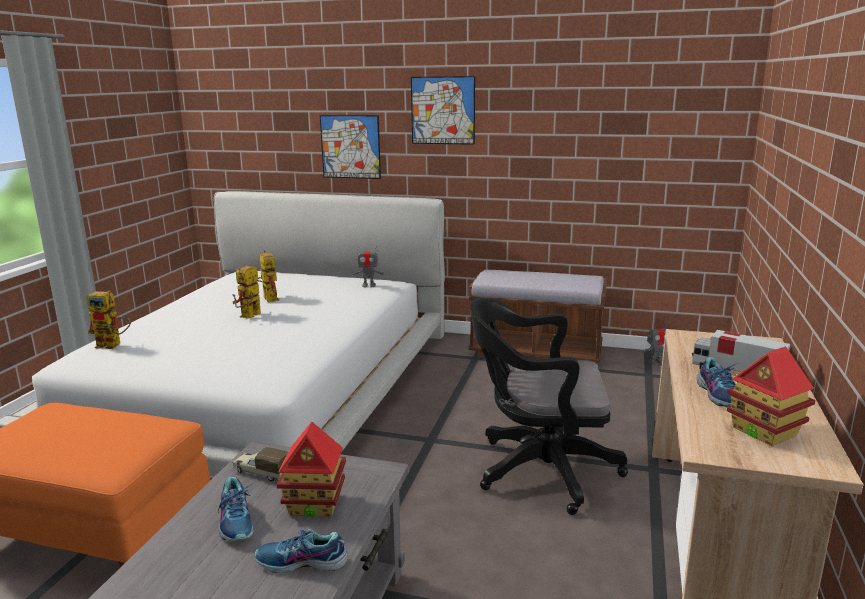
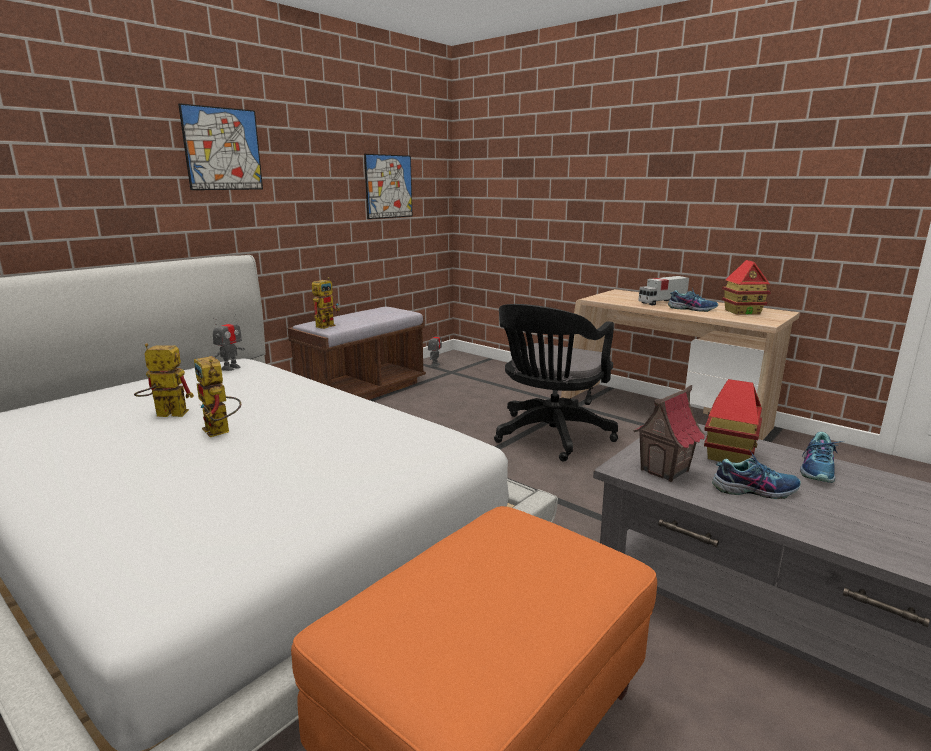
camera: 65 degrees left, 0 degrees up
toy robot [86,291,131,349] -> toy robot moved to [312,277,340,329]
toy truck [232,447,288,482] -> toy house [633,385,706,482]
picture [320,115,381,179] -> picture moved to [364,154,412,219]

